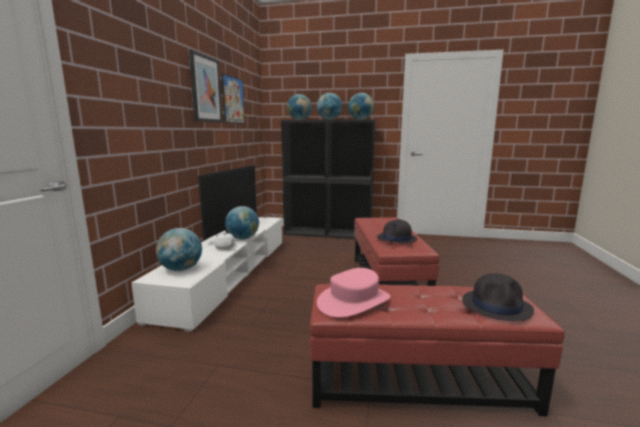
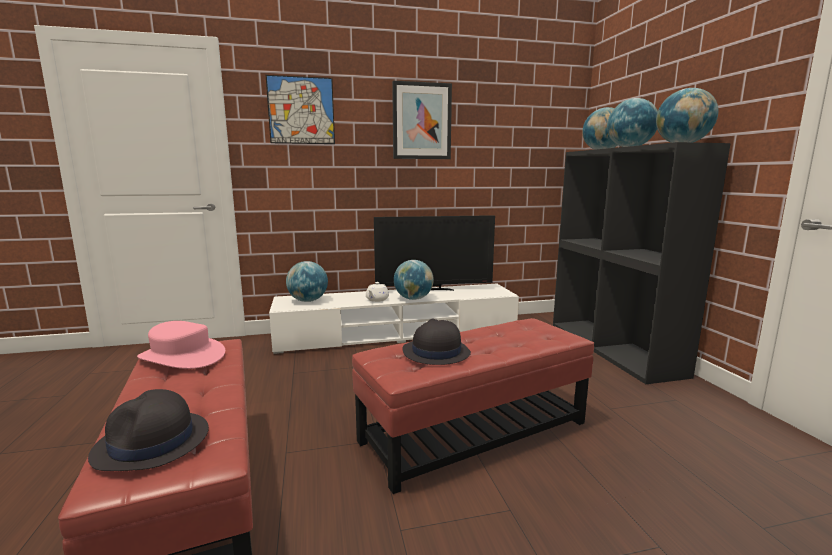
camera: 65 degrees right, 0 degrees up
picture [222,74,245,124] -> picture moved to [266,75,335,144]

